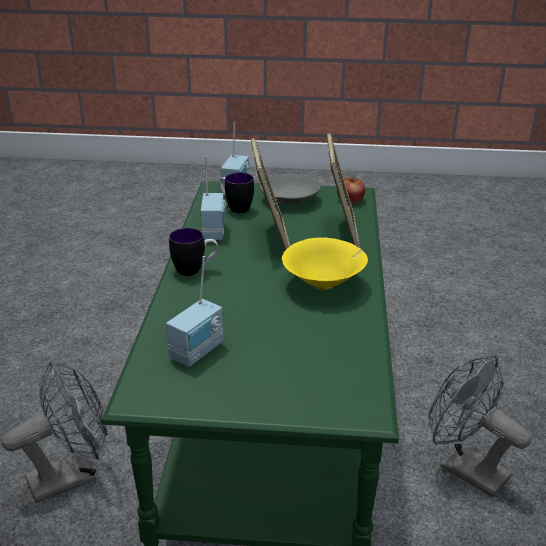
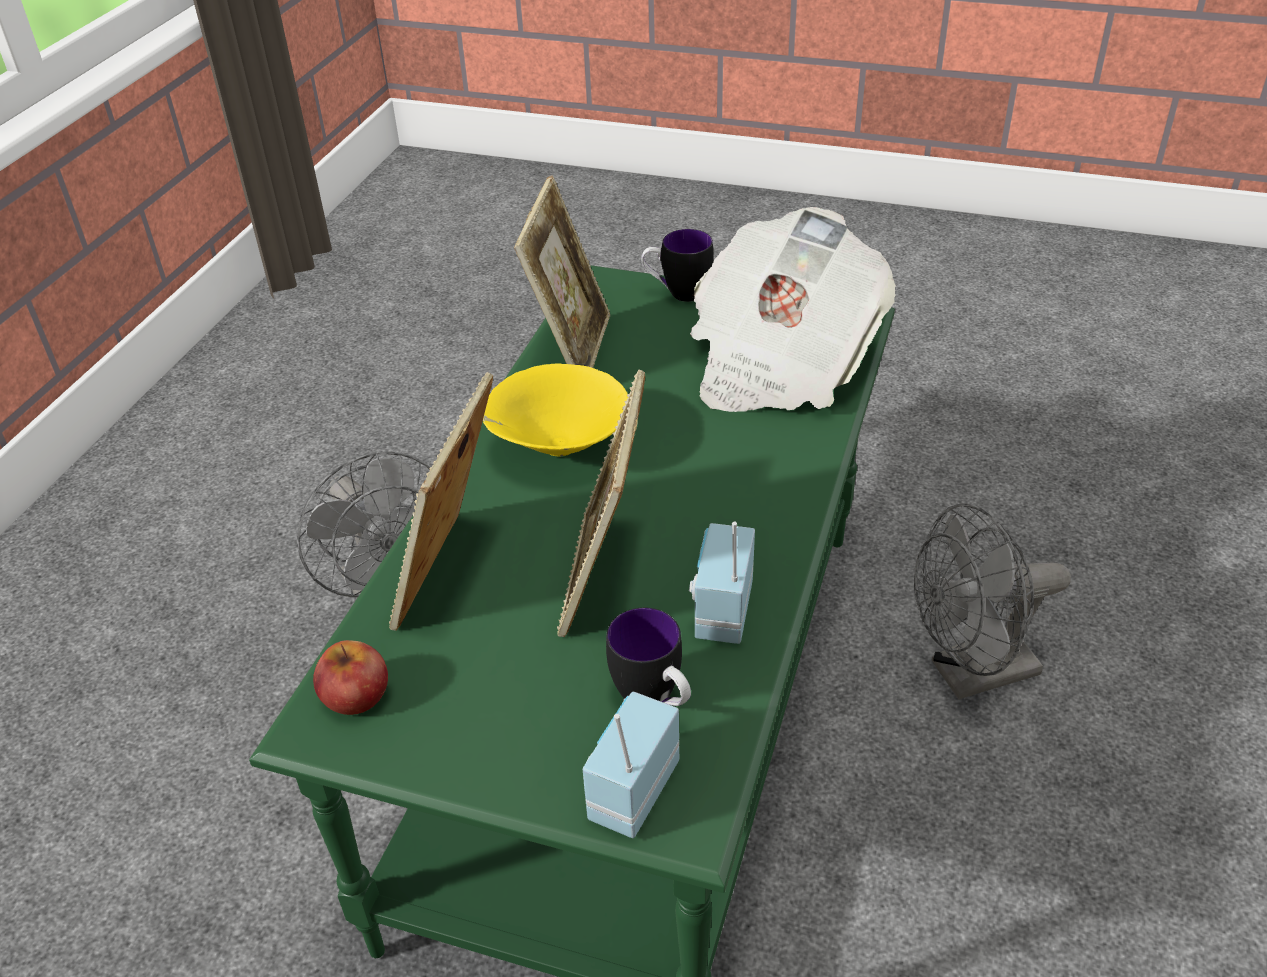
camera: 165 degrees left, 10 degrees up
radio [166,256,223,367] -> newspaper [690,207,896,412]
mug [169,228,218,276] -> mug moved to [641,229,713,302]
grey bowl [260,174,321,204] -> none
none -> picture frame [514,175,610,368]

